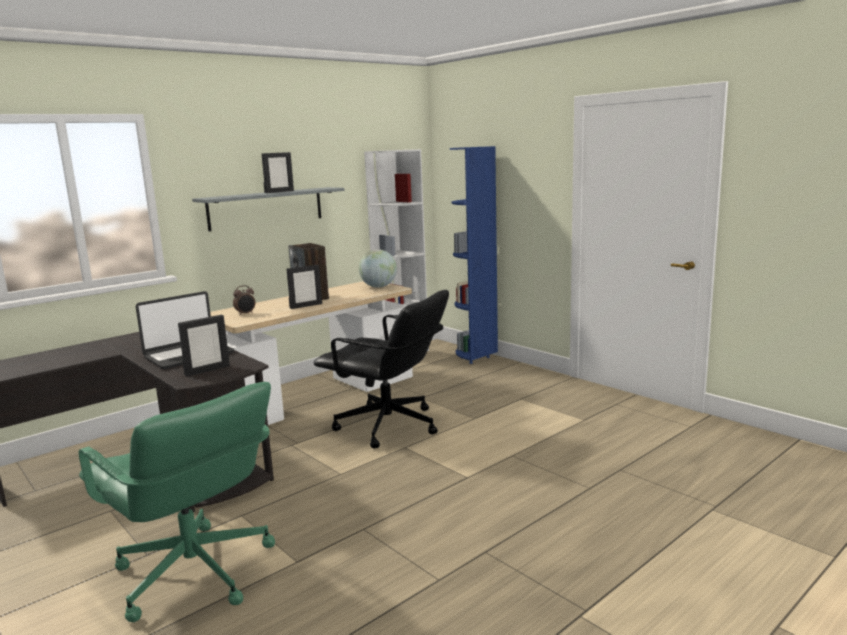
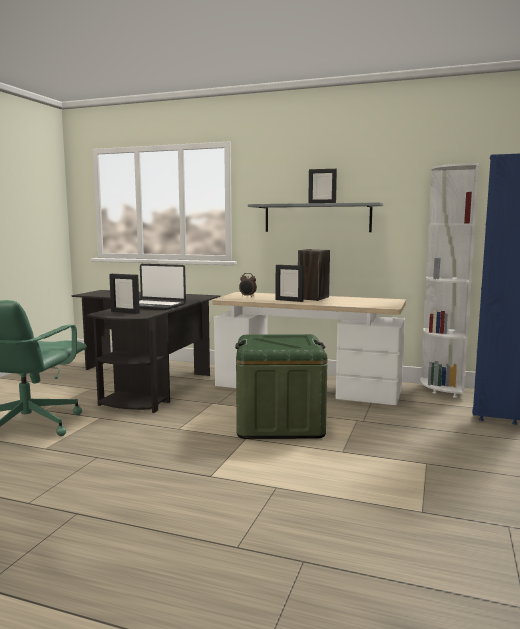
camera: 60 degrees right, 5 degrees down
black office chair [314,290,449,448] -> green storage box [235,334,328,439]
globe [359,249,397,288] -> none

